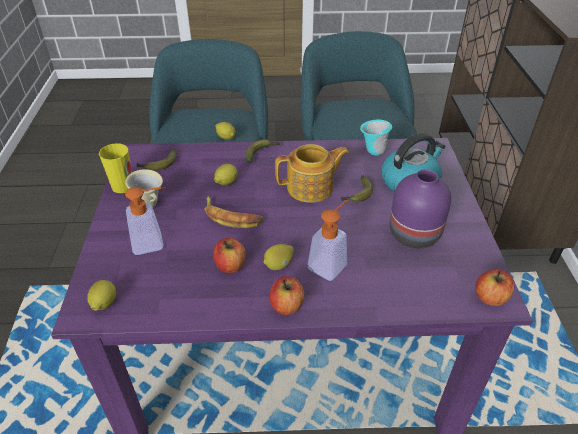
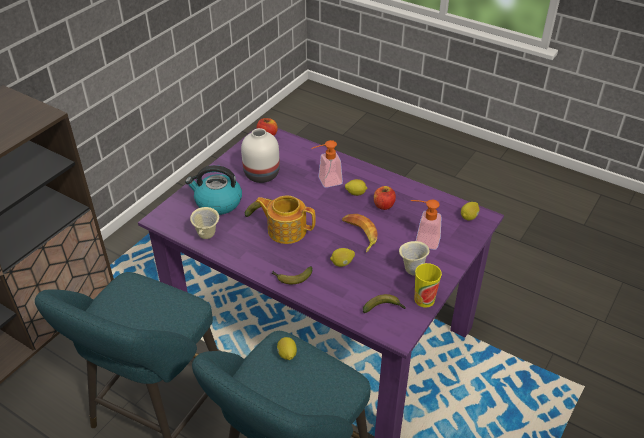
camera: 145 degrees left, 0 degrees up
apple [269,276,304,315] -> none
turquoise mug [360,120,392,155] -> beige mug [190,207,219,239]
purple vase [390,169,451,248] -> white vase [241,128,280,183]

